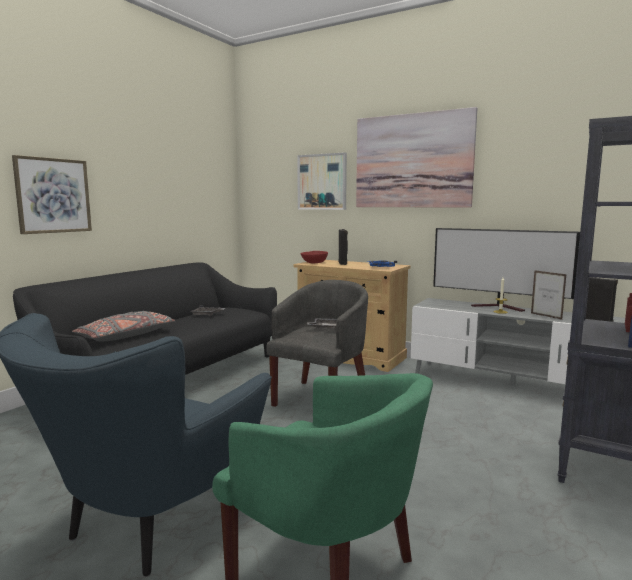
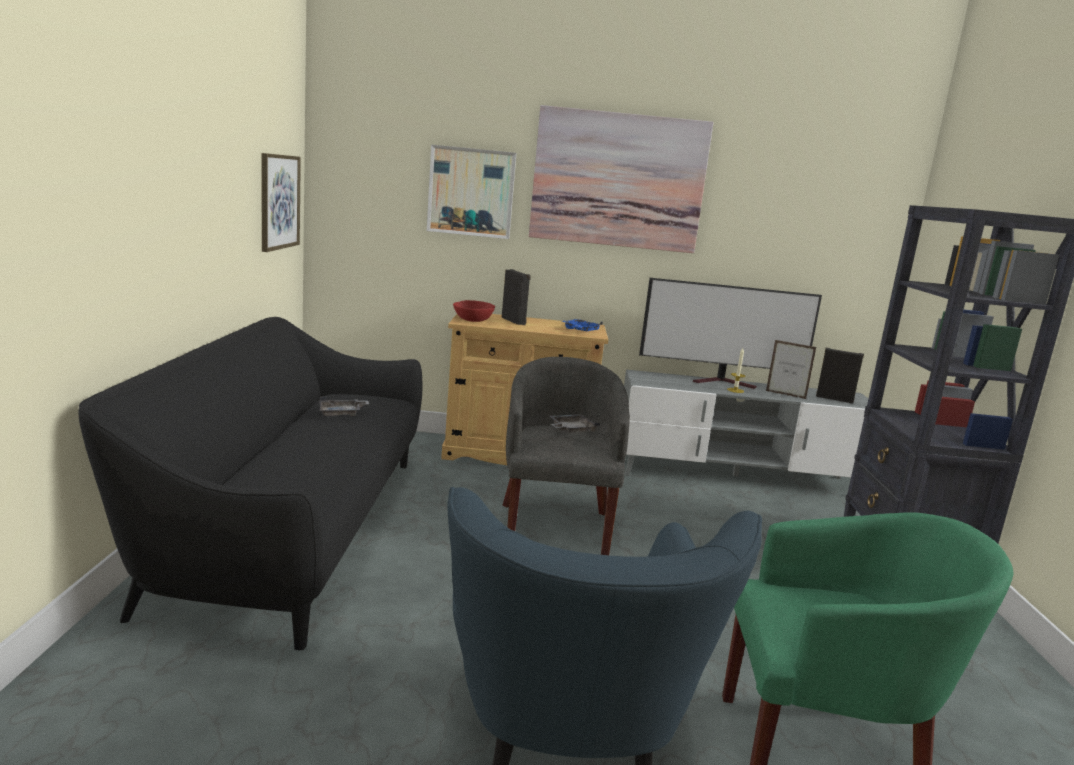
camera: 30 degrees left, 5 degrees up
picture [12,155,92,234] -> picture moved to [261,153,301,252]
grey pillow [72,311,176,342] -> none

